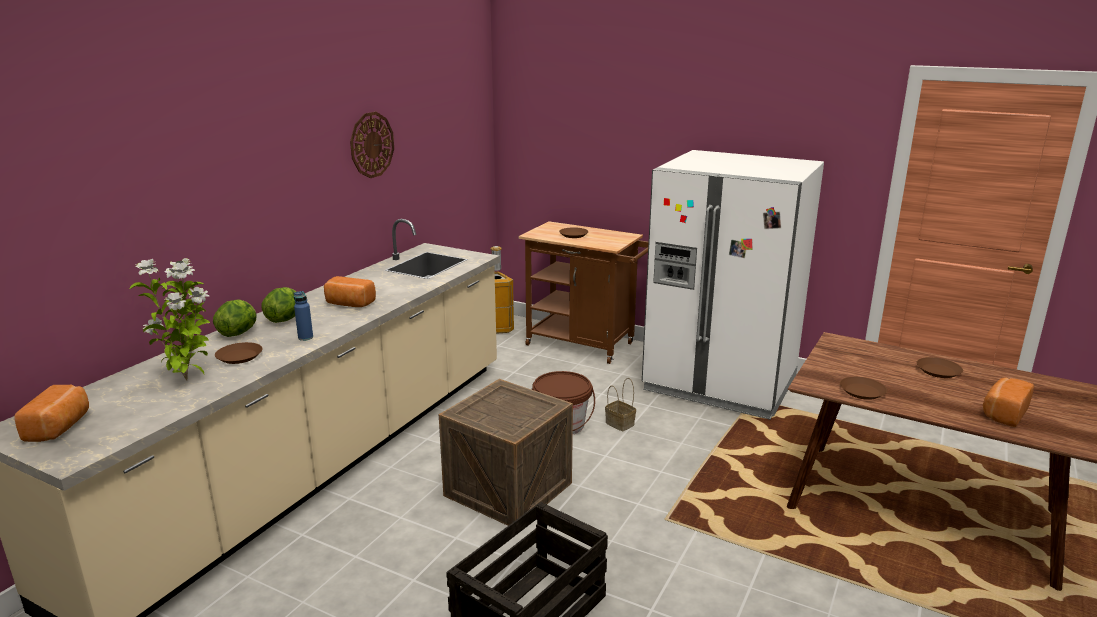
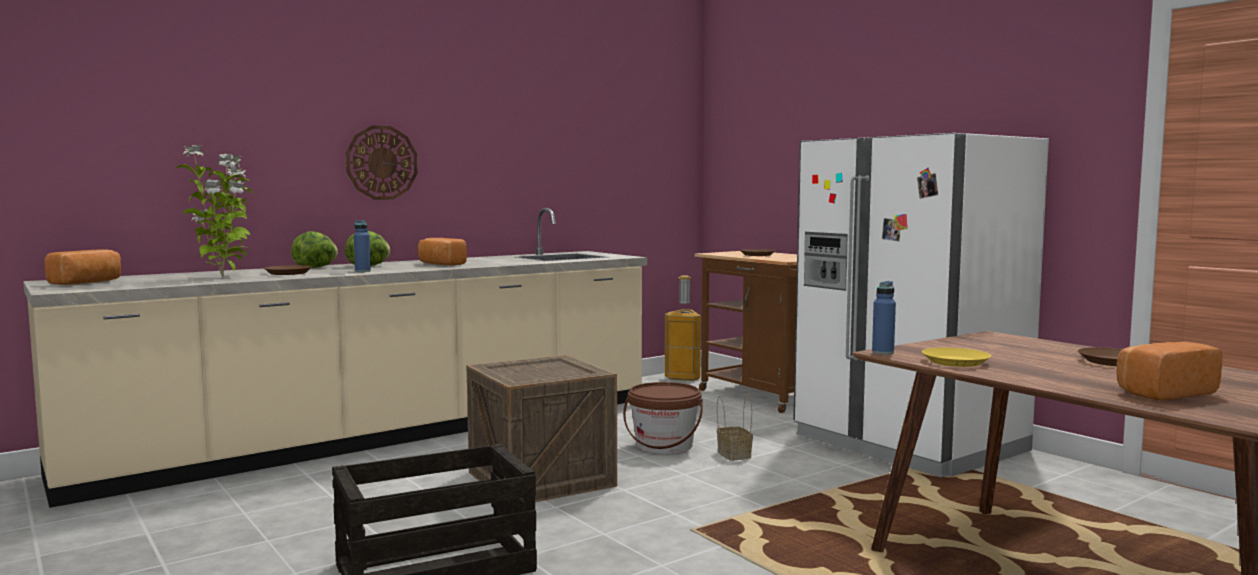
camera: 25 degrees right, 15 degrees down
wall clock [350,112,394,178] -> wall clock moved to [346,125,418,200]
brown plate [840,377,887,400] -> yellow plate [922,348,991,367]
none -> blue bottle [872,281,896,355]

